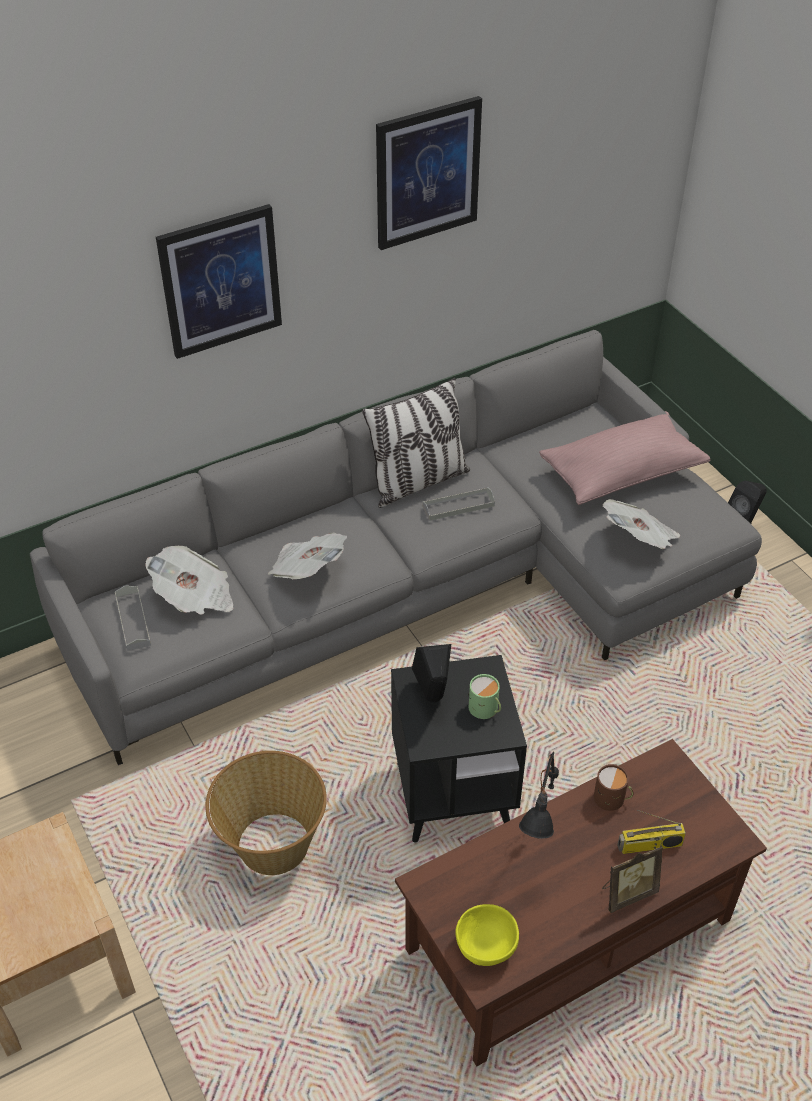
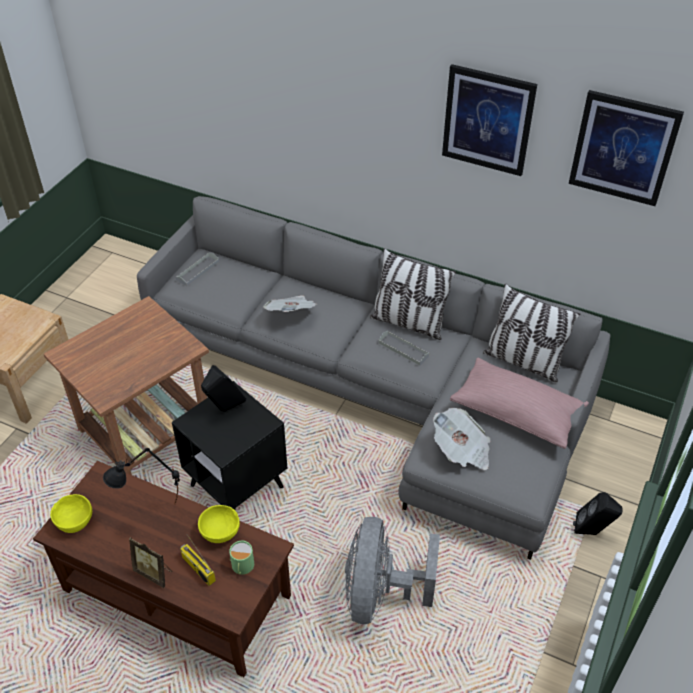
camera: 55 degrees right, 0 degrees up
newspaper [145,545,234,615] -> none
picture [156,204,282,359] -> picture moved to [568,90,684,206]
basket [205,751,327,875] -> brown side table [44,296,209,475]
green mug [468,674,501,719] -> green mug moved to [229,541,254,575]
brown mug [594,764,634,811] -> yellow bowl [198,505,240,543]
none -> grey fan [345,517,440,624]
none -> pillow [483,284,580,383]

